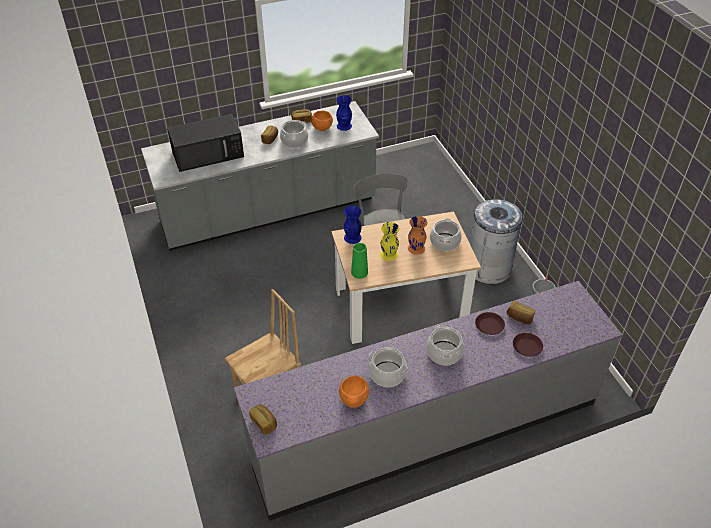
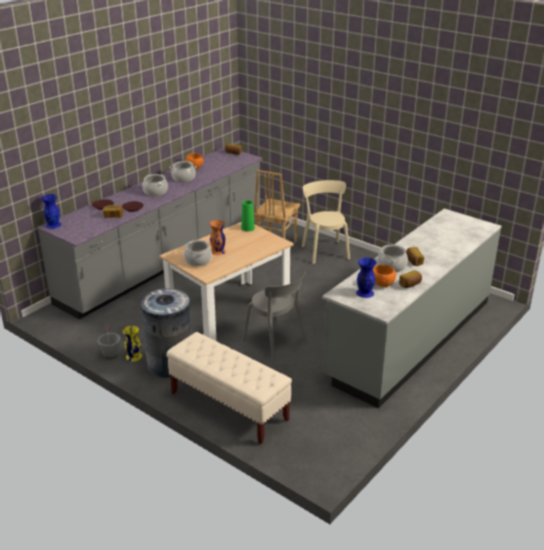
camera: 150 degrees right, 15 degrees down
black microwave [167,114,244,172] -> none
blue vase [344,206,362,244] -> blue vase moved to [41,194,61,229]
yellow vase [380,222,400,261] -> yellow vase moved to [123,326,142,361]
none -> beige bench [166,332,292,444]
none -> beige chair [302,180,350,264]

